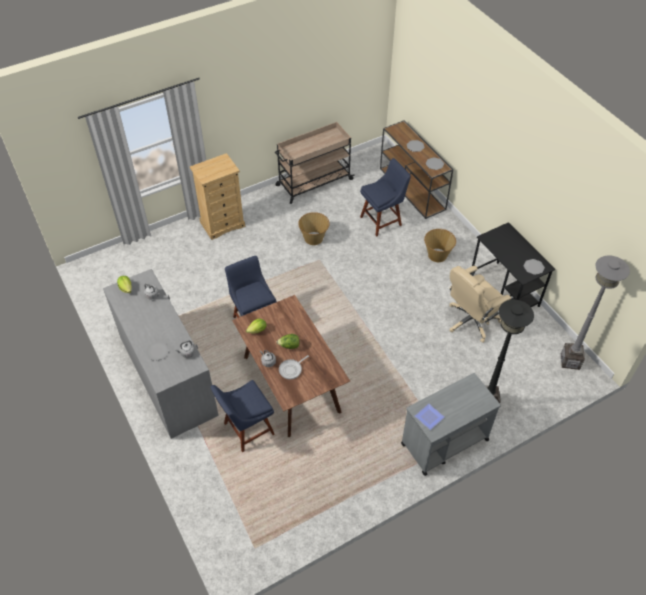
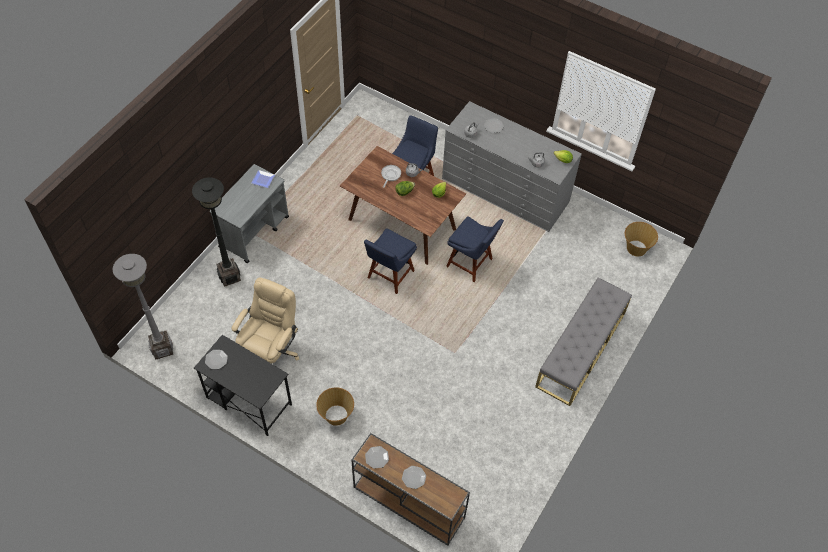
camera: 150 degrees right, 5 degrees up
beige dresser [190,153,245,240] -> grey bench [535,278,632,406]
beige cart [275,122,354,204] -> none
basket [298,212,330,245] -> basket moved to [625,222,658,257]
blue chair [360,158,411,237] -> blue chair moved to [364,228,417,294]

